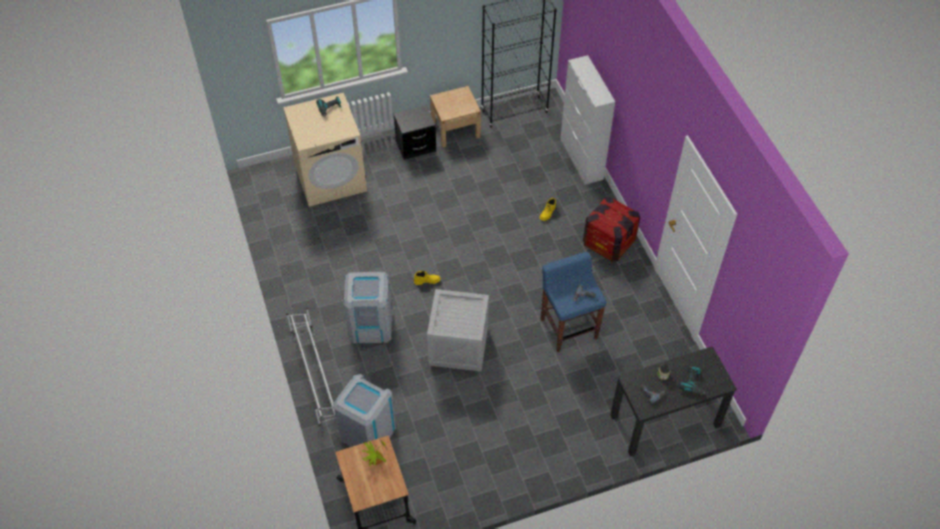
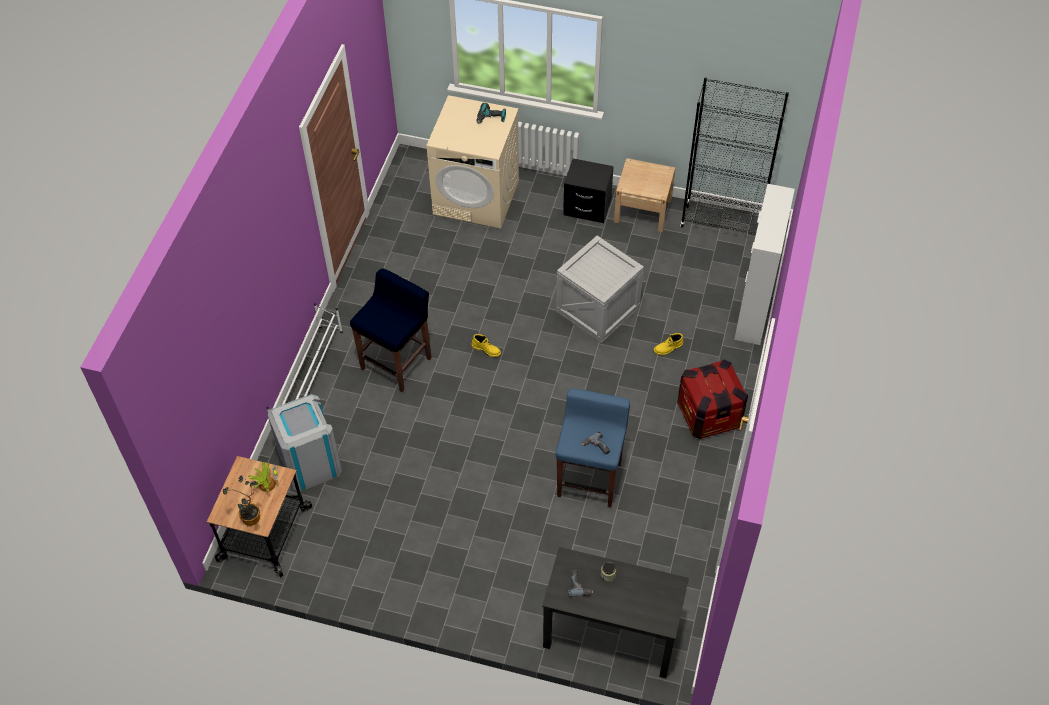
camera: 35 degrees right, 0 degrees up
grey trash can [344,272,392,343] -> blue stool [350,268,432,392]
crate [427,289,489,372] -> crate moved to [556,235,644,343]
power drill [678,366,706,395] -> none
none -> potted plant [223,476,260,526]

